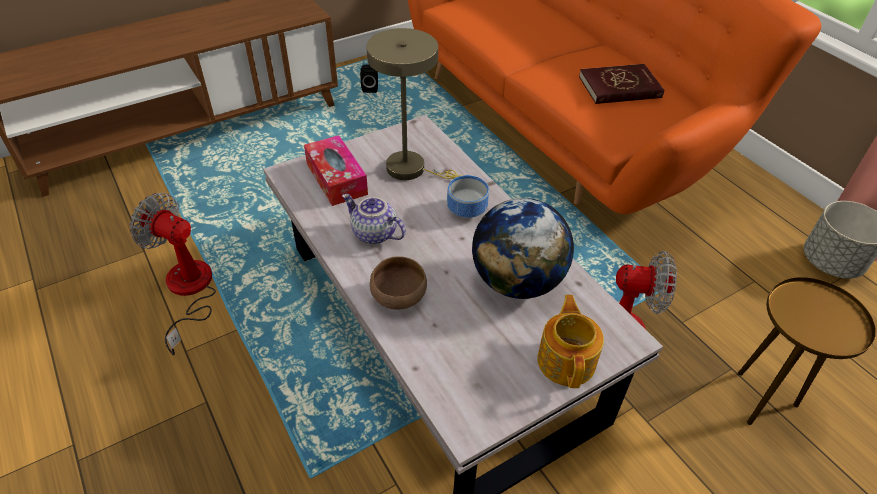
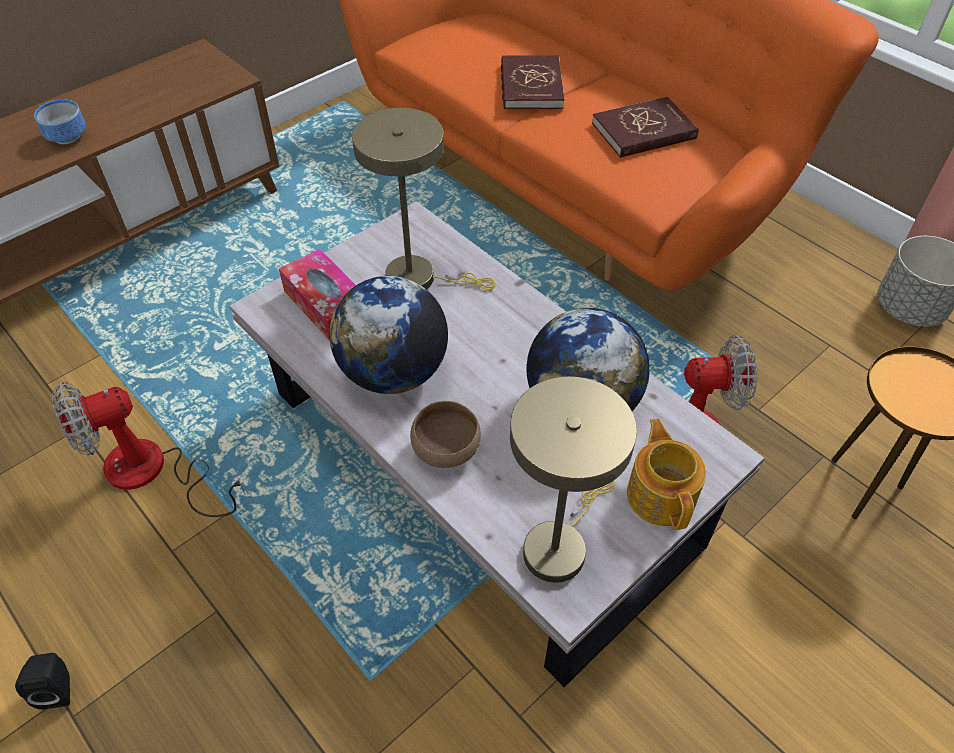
camera: 10 degrees left, 5 degrees up
fan [130,193,216,355] -> fan turned 45 degrees counterclockwise [52,382,245,517]
teapot [342,194,406,244] -> globe [329,276,448,394]
black speaker [360,64,378,93] -> black speaker moved to [15,653,70,710]
bowl [447,175,489,218] -> bowl moved to [34,99,86,144]
none -> red book [501,55,565,109]
none -> beige table lamp [510,376,637,583]

